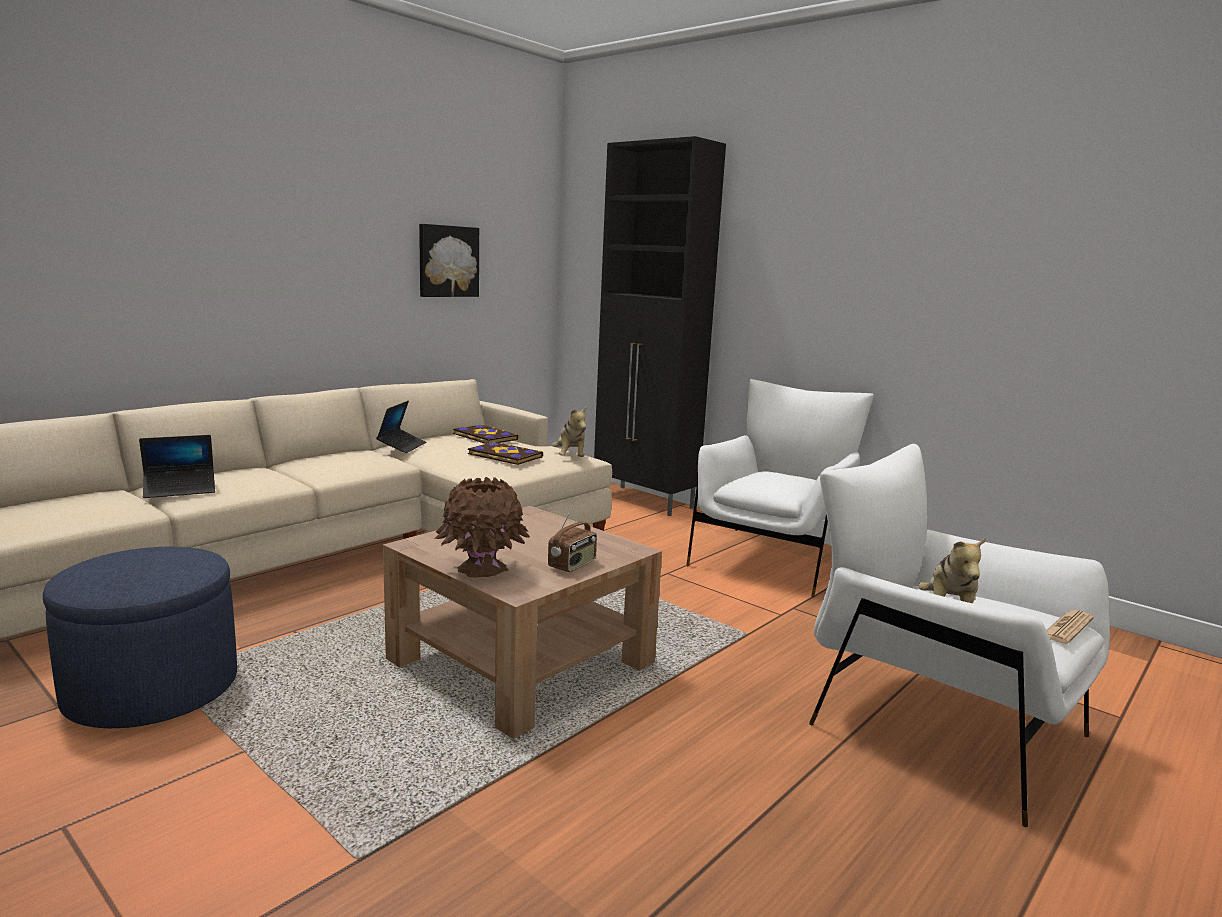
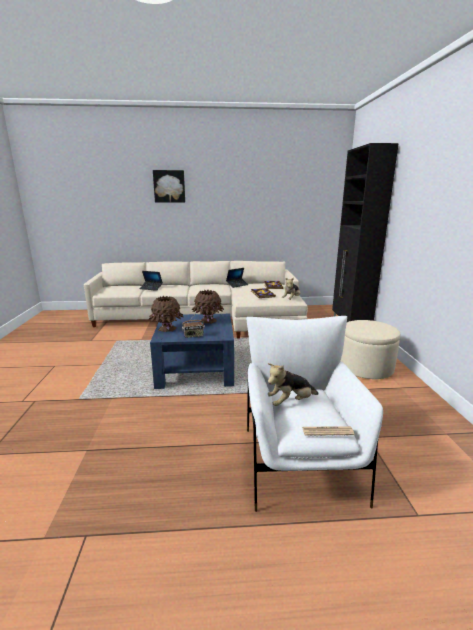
camera: 45 degrees right, 5 degrees up
blue ottoman [43,547,237,728] -> none
brown coffee table [383,506,662,739] -> blue coffee table [150,314,234,389]
picture [419,224,479,297] -> picture moved to [153,170,185,203]
white armchair [686,379,874,597] -> beige ottoman [340,320,401,379]
none -> brown vase [192,290,224,324]

